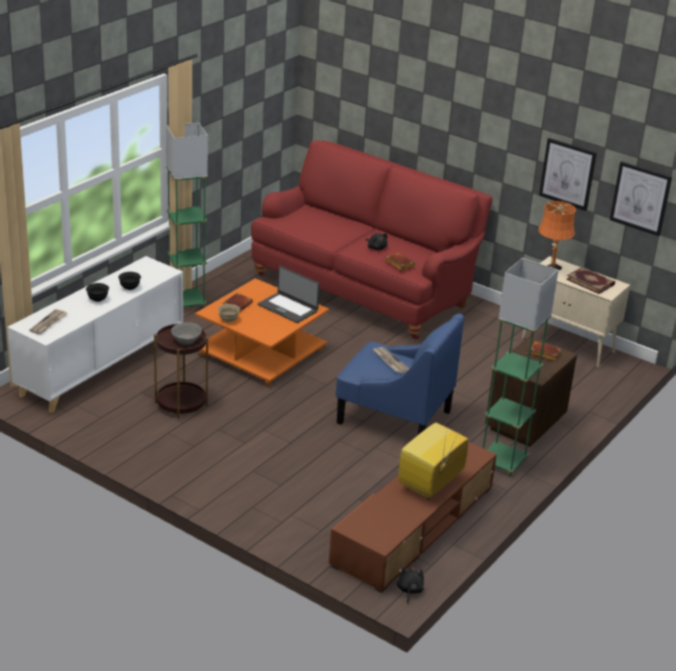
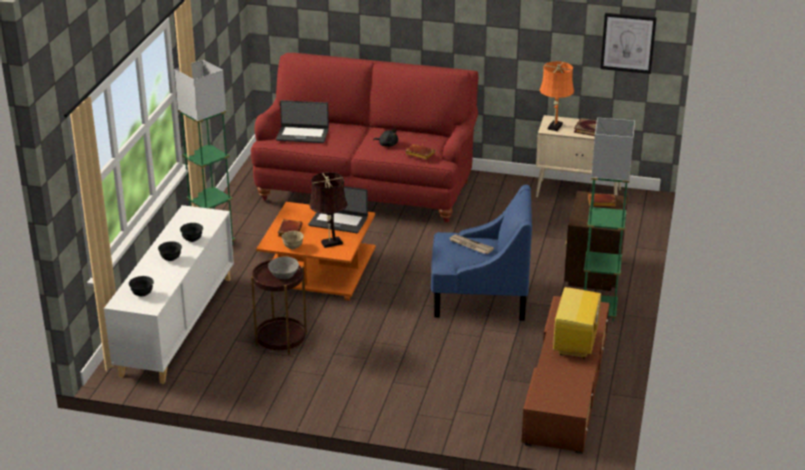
camera: 20 degrees left, 0 degrees up
newspaper [29,309,67,334] -> black bowl [129,276,154,297]
black plush toy [397,566,424,604] -> none
picture [539,138,597,211] -> none
none -> laptop [276,100,329,143]
none -> brown table lamp [309,172,348,248]

